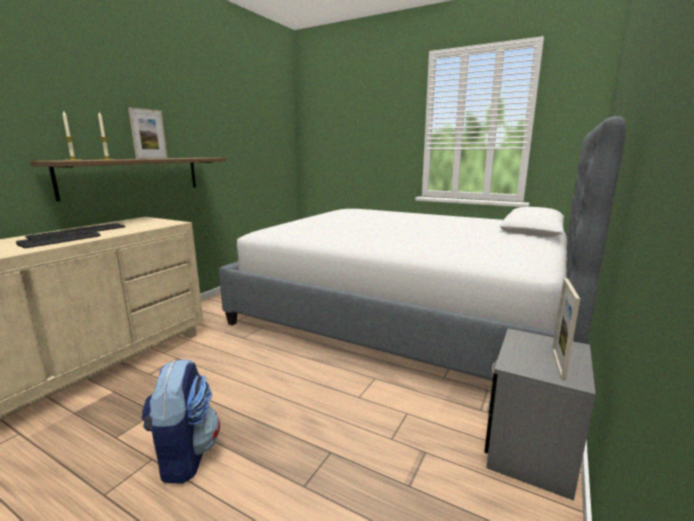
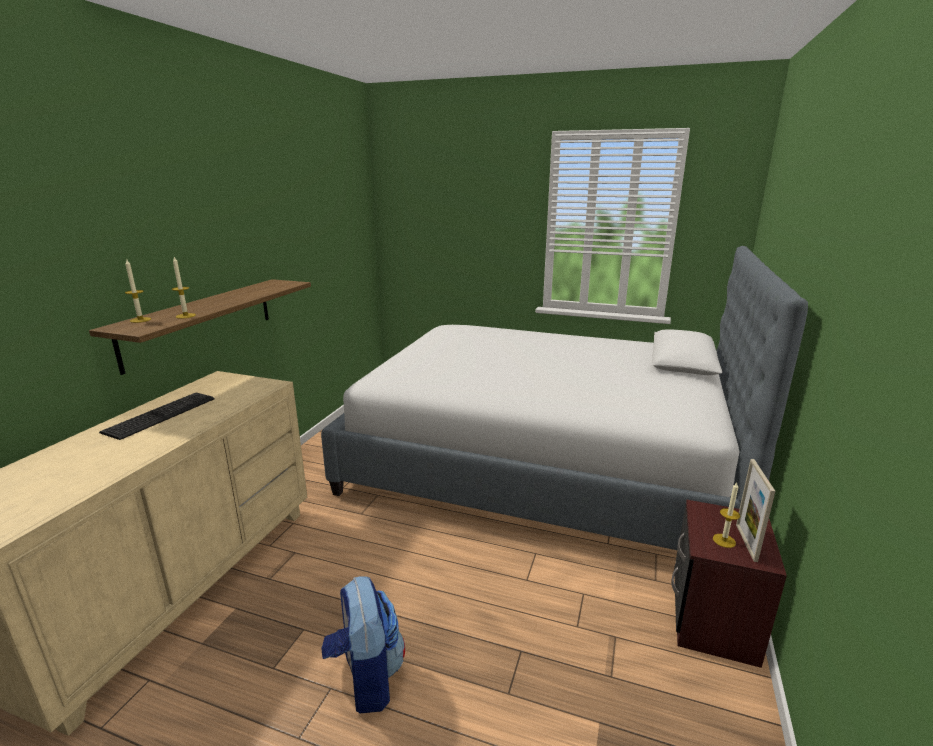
camera: 10 degrees left, 5 degrees up
keyboard [16,230,101,248] -> none
picture frame [128,107,168,159] -> none
grey nightstand [484,328,596,500] -> brown nightstand [671,500,787,668]
none -> candle [713,483,740,548]

